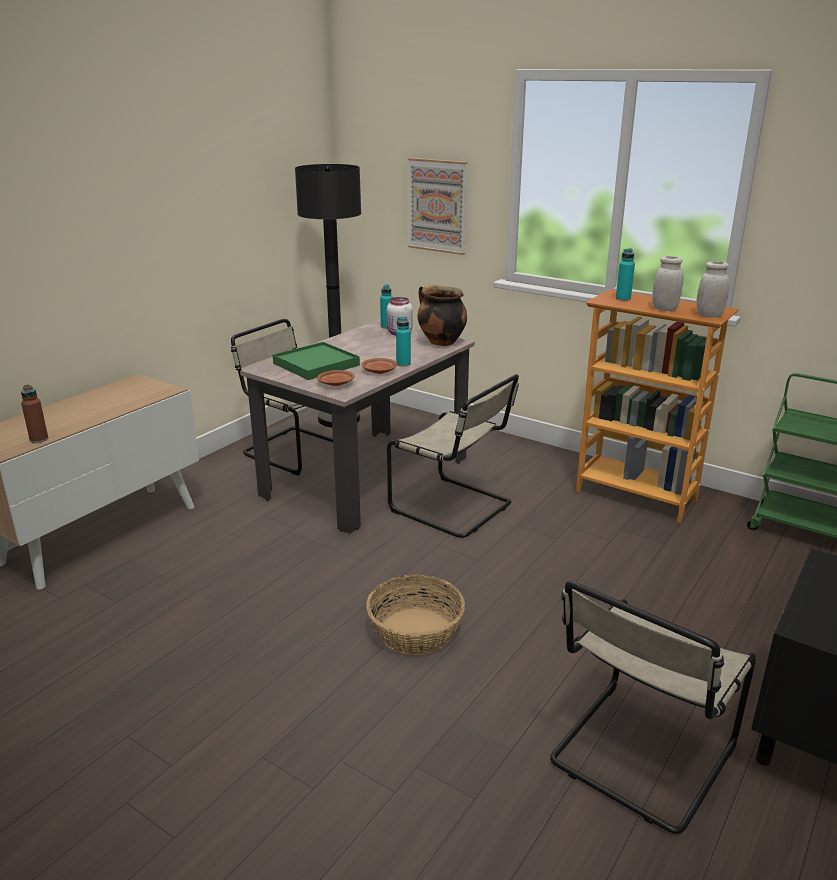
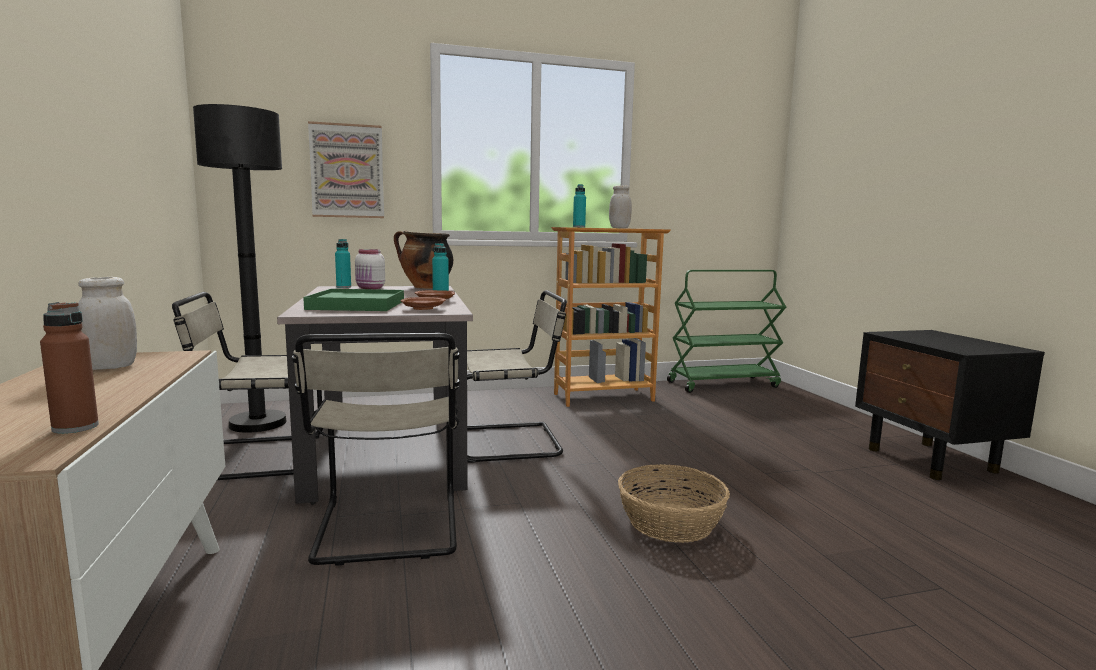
camera: 50 degrees left, 15 degrees down
beige chair [550,581,756,834] -> beige chair moved to [292,333,460,566]
white jar [696,261,729,318] -> white jar moved to [78,277,137,370]

